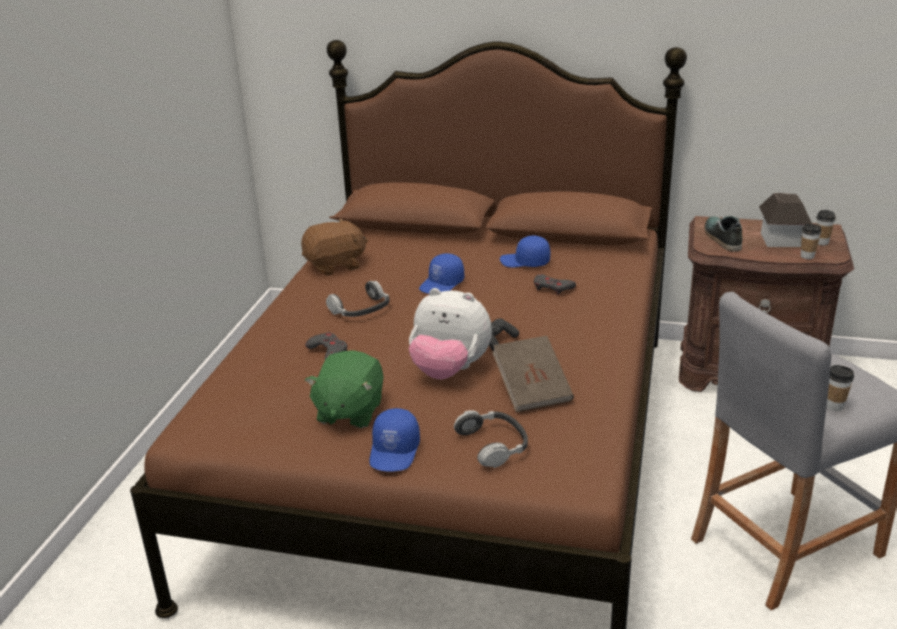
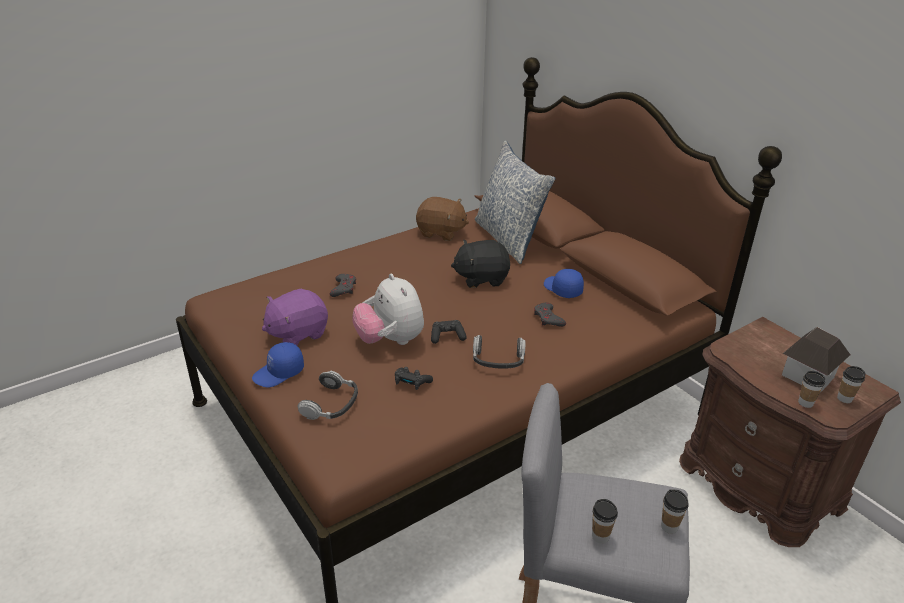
camera: 40 degrees right, 5 degrees up
green plush toy [305,350,384,428] -> purple plush toy [262,289,328,346]
headphones [326,281,390,317] -> headphones moved to [473,335,526,369]
blue cap [419,253,464,294] -> black plush toy [451,240,510,288]
brown book [492,336,574,412] -> black game controller [395,367,433,390]
shoe [705,216,742,251] -> none
none -> pillow [475,141,555,264]
none -> cup [661,489,689,534]

